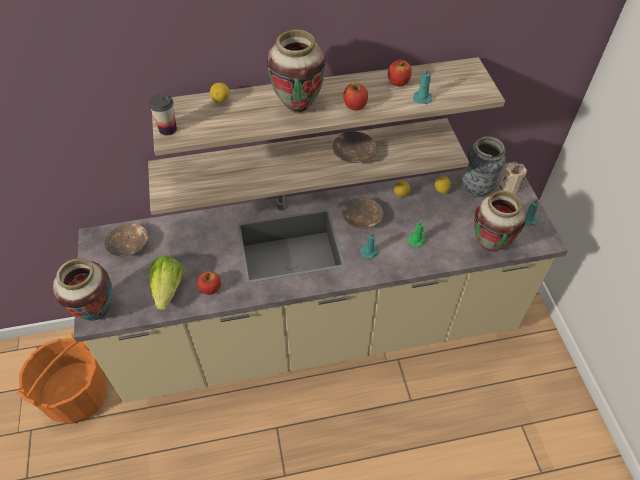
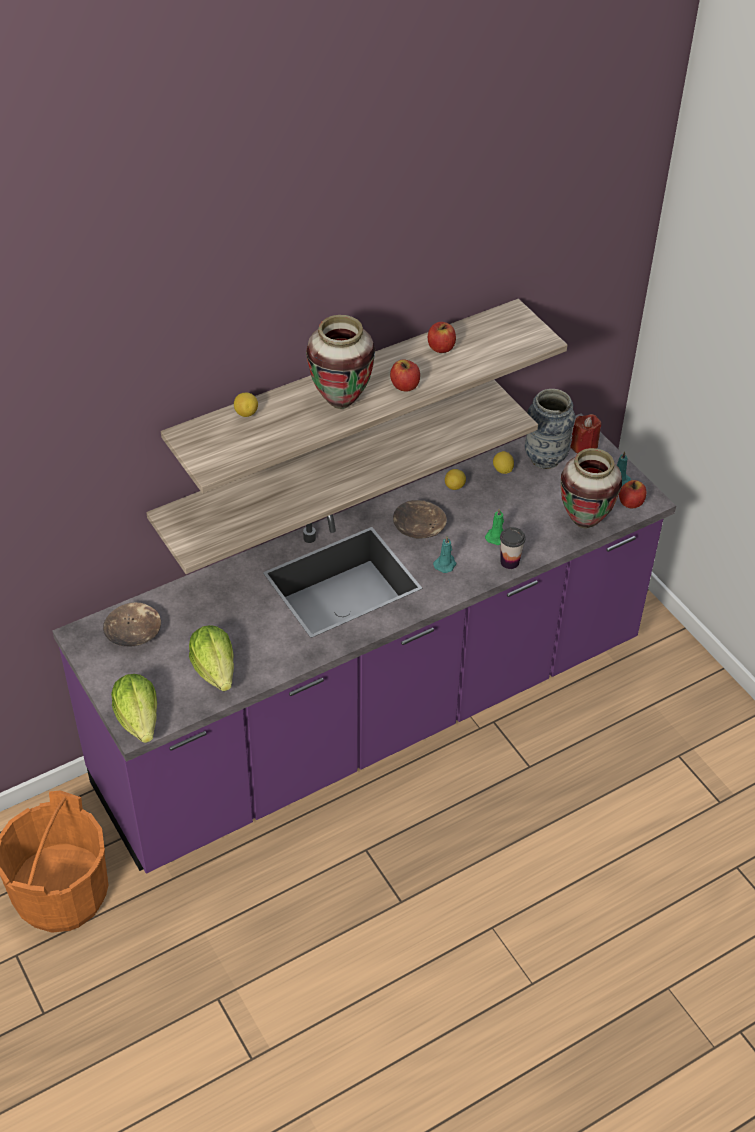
camera: 20 degrees left, 5 degrees down
vase [53,258,113,321] -> lettuce [111,674,157,743]
beige counter [74,161,568,403] -> purple counter [52,413,676,874]
cup [149,94,177,135] -> cup moved to [500,527,525,569]
apple [197,271,221,295] -> apple moved to [619,480,646,508]
brown bowl [332,131,377,163] -> none
turquoise candle [413,67,432,104] -> none
beige candle [499,163,527,194] -> red candle [570,414,601,453]

